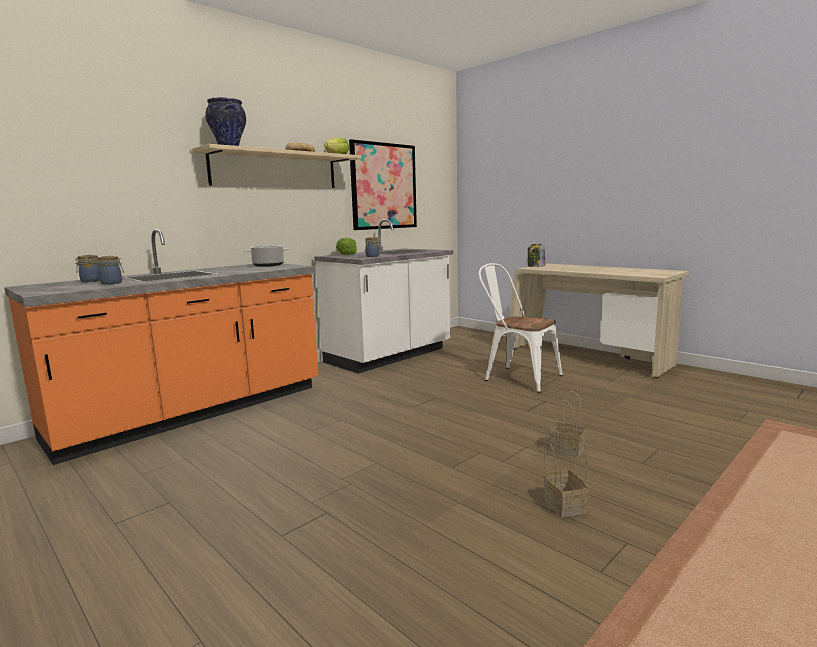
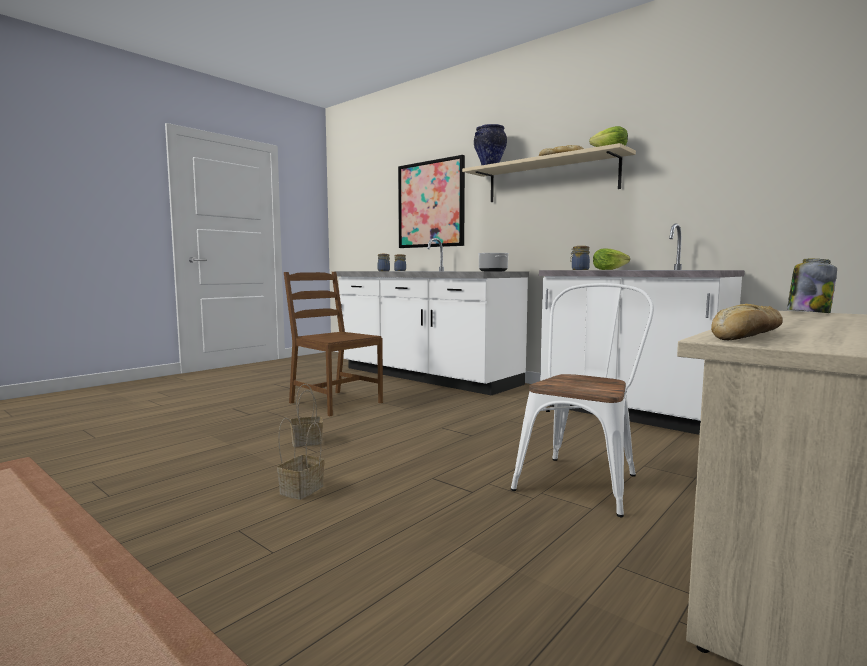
camera: 85 degrees right, 5 degrees down
orange counter [4,229,318,465] -> white counter [335,238,529,395]
picture [349,139,417,230] -> picture moved to [398,155,465,248]
basket [543,437,589,517] -> basket moved to [290,384,323,447]
none -> brown chair [284,272,383,416]
none -> bread [711,304,783,340]

